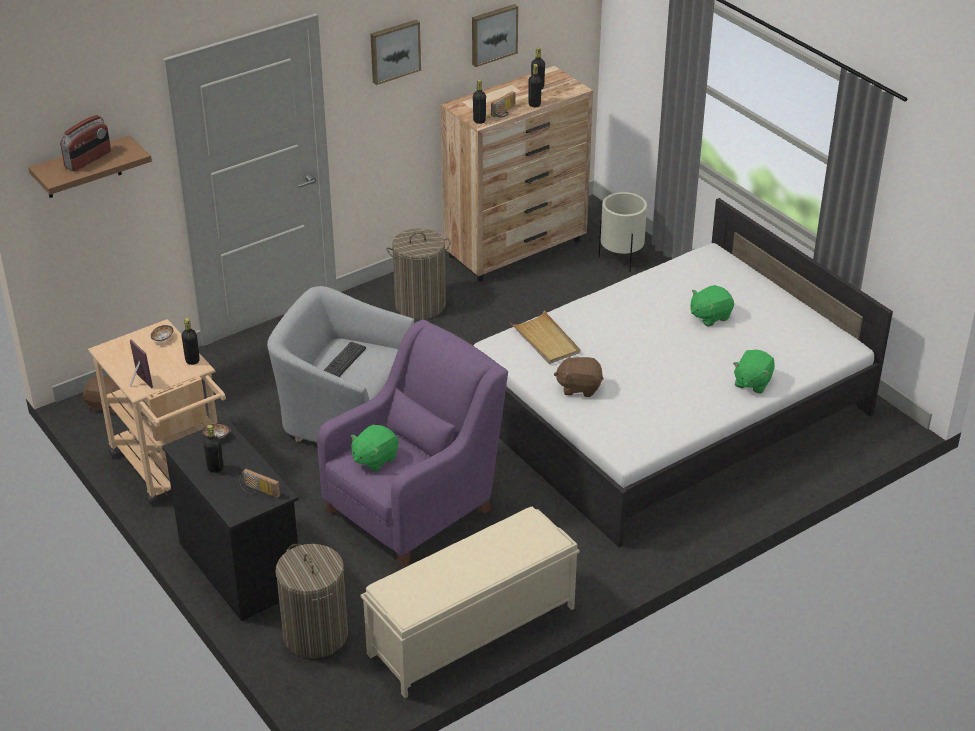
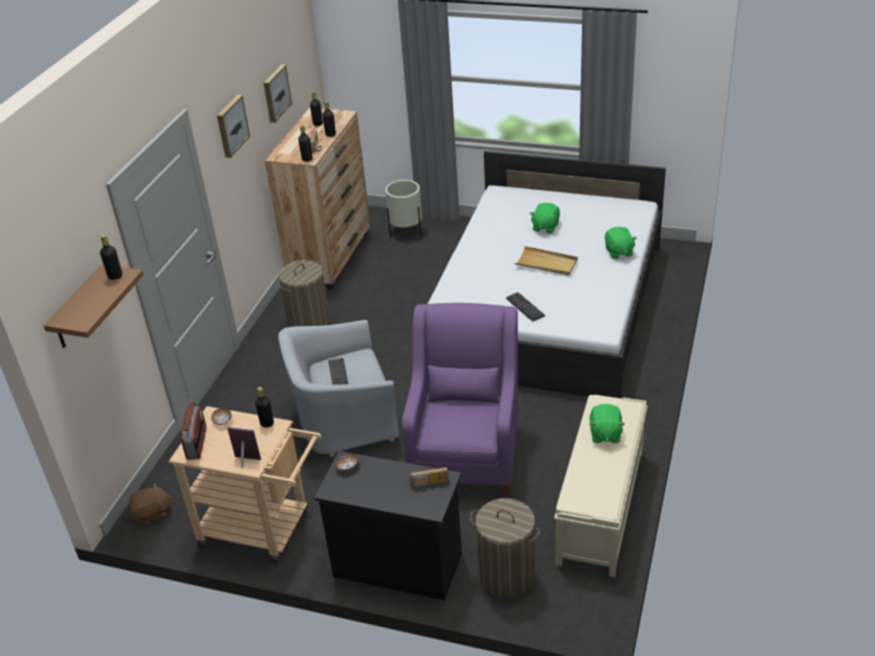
camera: 35 degrees left, 0 degrees up
radio [60,115,111,172] -> radio moved to [181,402,206,460]
black bottle [203,425,224,473] -> black bottle moved to [100,235,122,280]
green plush toy [350,425,399,472] -> green plush toy moved to [590,404,625,443]
beige tray [510,311,580,364] -> beige tray moved to [515,246,578,276]
brown plush toy [554,354,603,397] -> keyboard [506,292,545,321]

